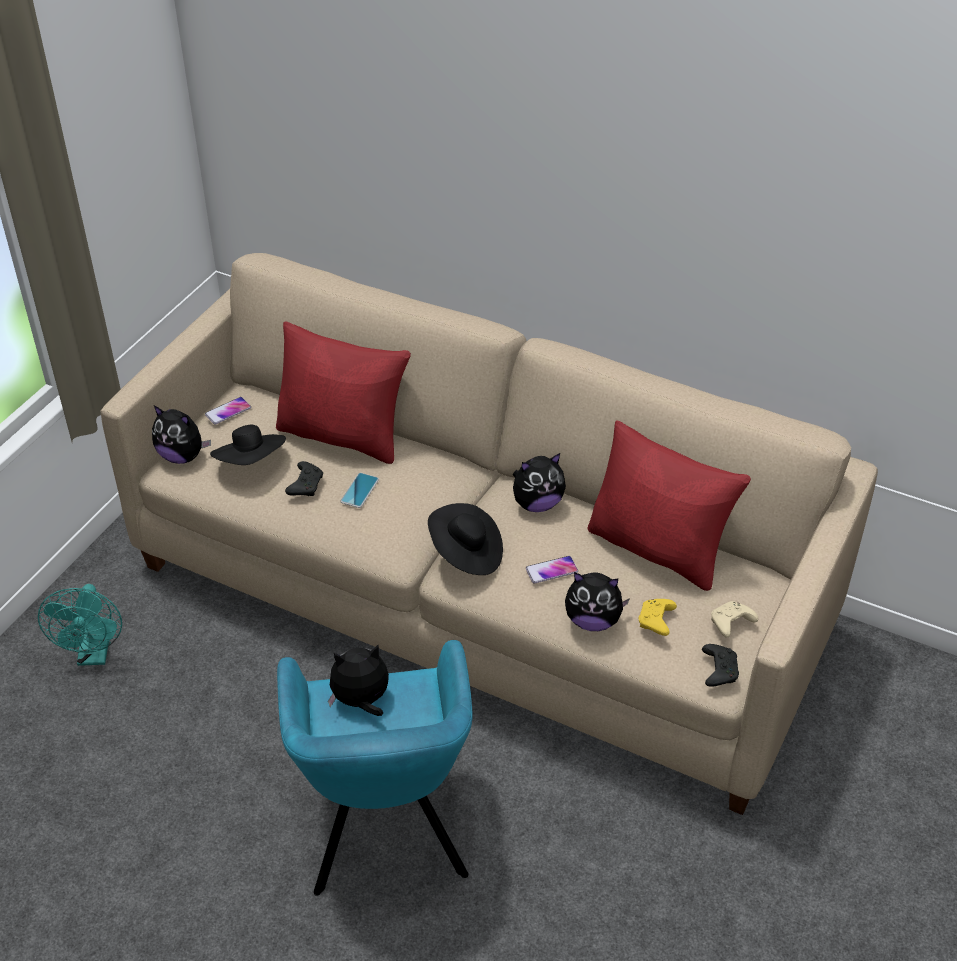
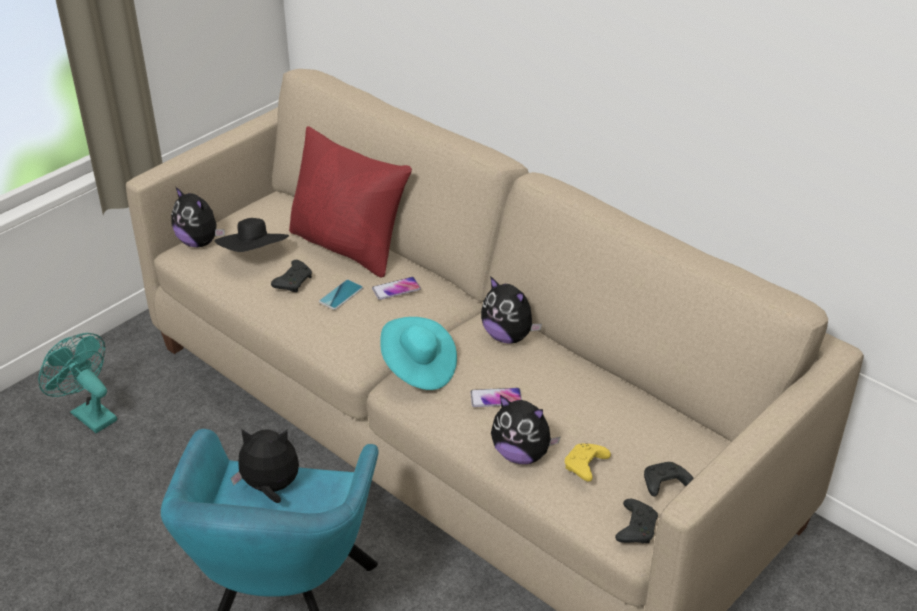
camera: 15 degrees right, 5 degrees down
turquoise fan [38,584,122,666] -> turquoise fan turned 120 degrees clockwise [38,333,117,433]
phone [205,397,251,424] -> phone moved to [372,277,421,300]
black hat [428,503,503,575] -> turquoise hat [380,317,457,390]
plush toy [513,453,566,512] -> plush toy turned 45 degrees clockwise [481,276,542,344]
red pillow [587,420,751,591] -> none
beige game controller [711,601,758,637] -> black game controller [644,462,694,497]

